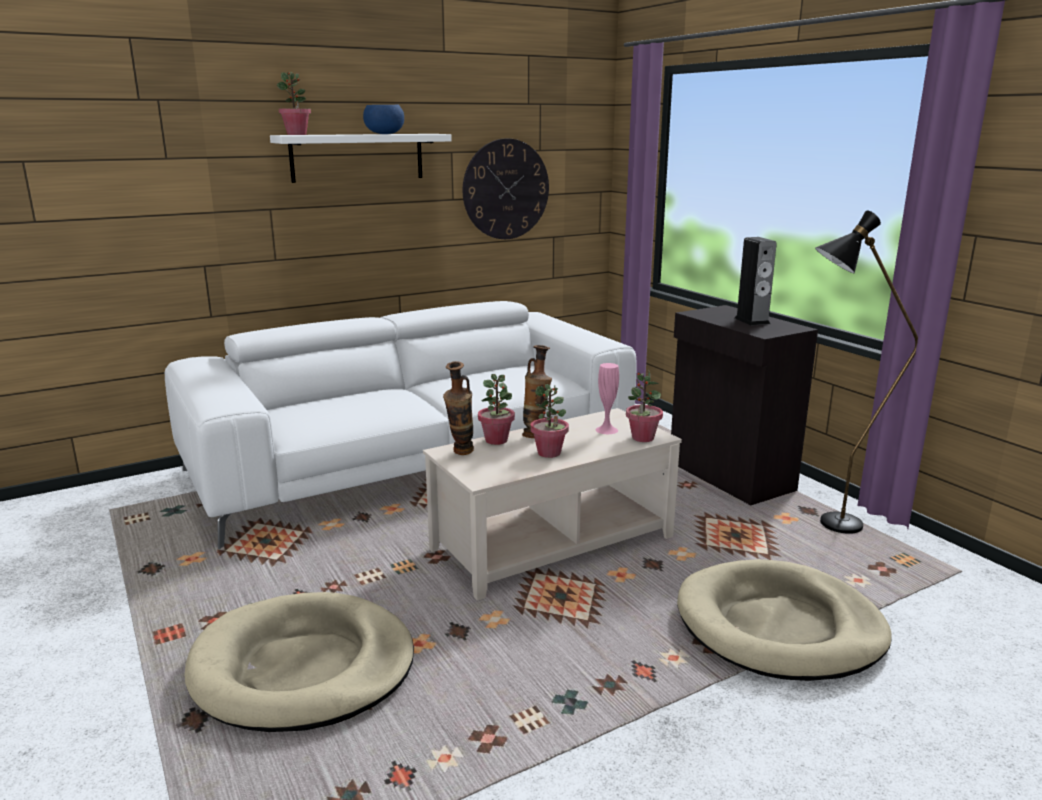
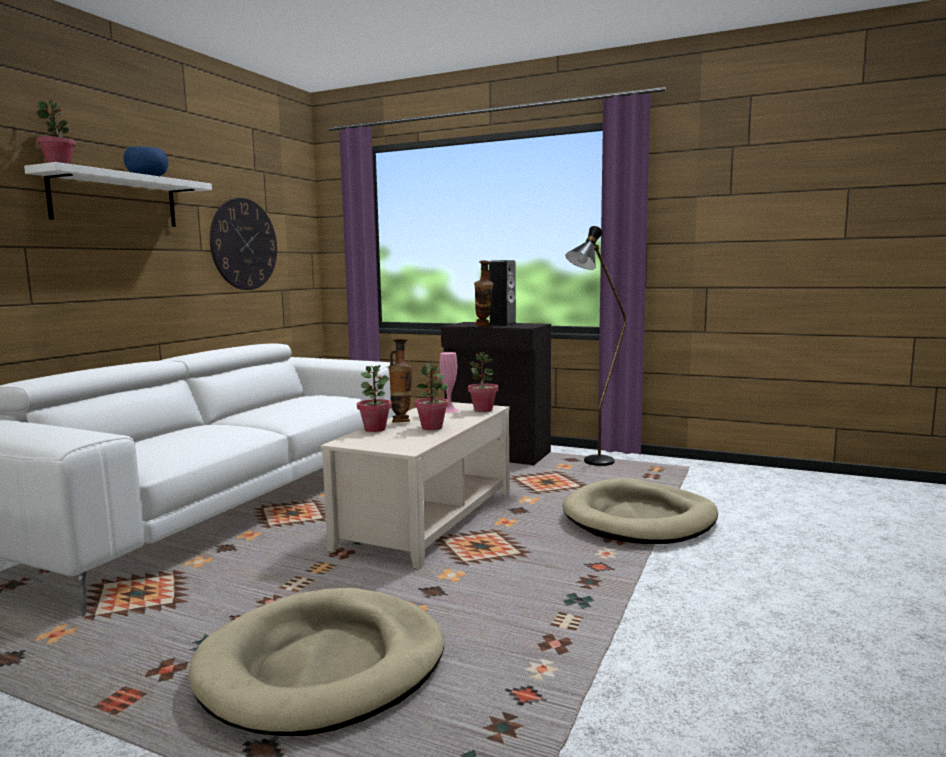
camera: 35 degrees left, 10 degrees down
vase [443,361,474,455] -> vase moved to [474,261,493,326]

